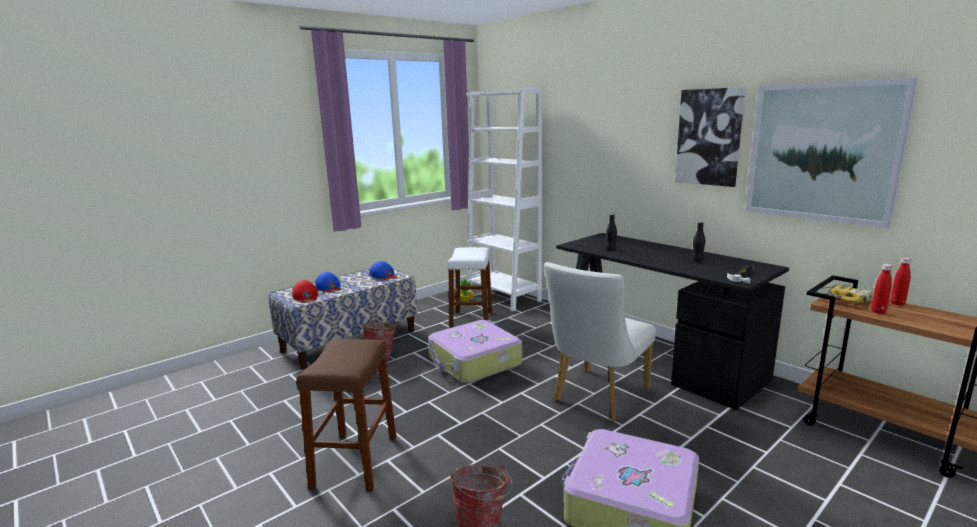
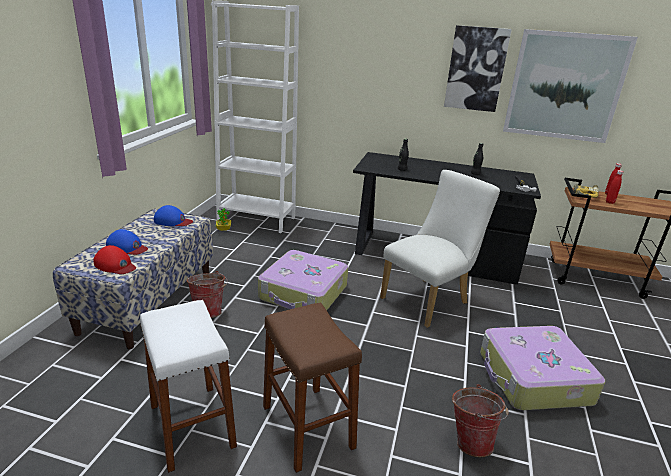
camera: 35 degrees left, 10 degrees up
white stool [447,247,492,328] -> white stool moved to [140,300,237,473]
white chair [544,262,656,421] -> white chair turned 135 degrees counterclockwise [380,170,500,328]

